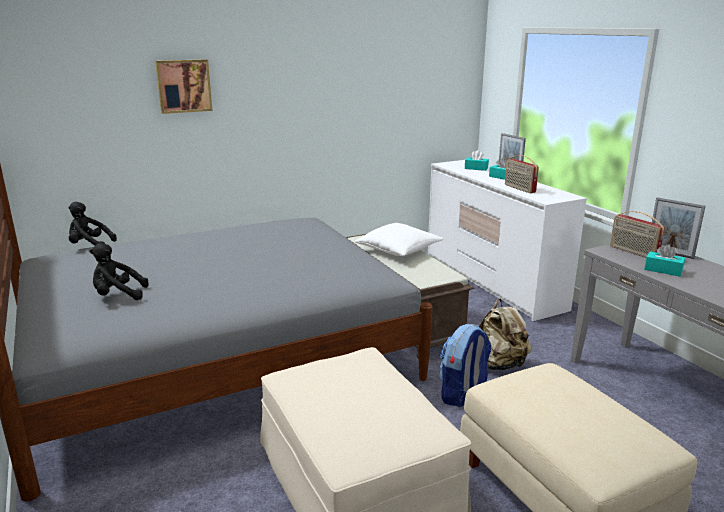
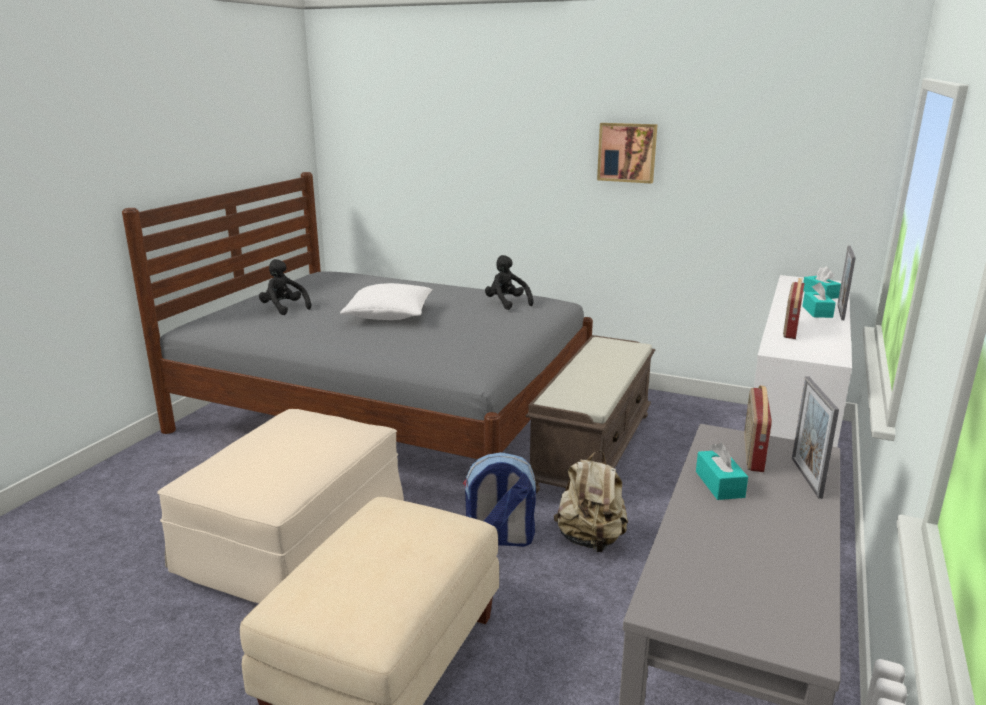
camera: 50 degrees right, 0 degrees up
black plush toy [68,202,117,246] -> black plush toy moved to [485,255,534,310]
picture [155,59,213,114] -> picture moved to [597,123,658,184]
white pillow [355,223,444,256] -> white pillow moved to [340,283,432,320]

